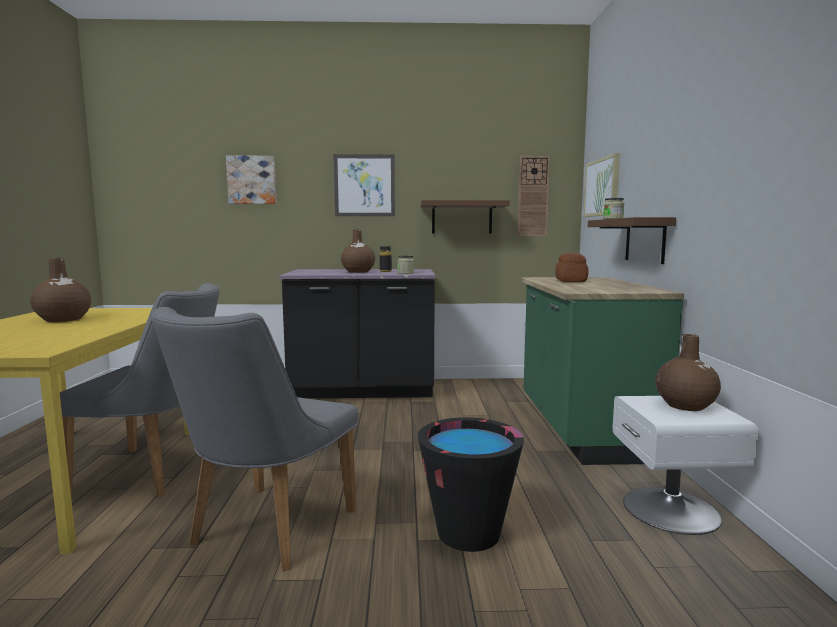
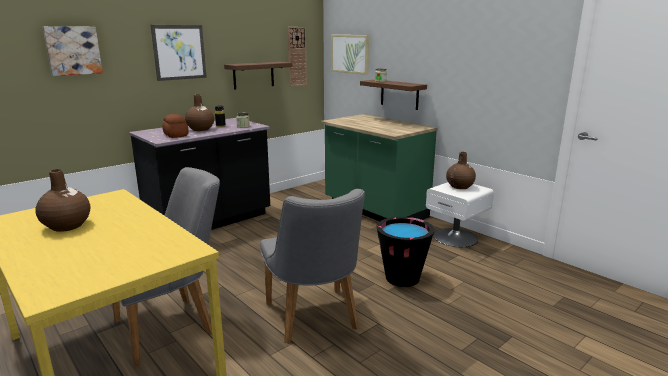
camera: 40 degrees left, 10 degrees up
bread [555,253,589,282] -> bread moved to [162,114,189,138]

